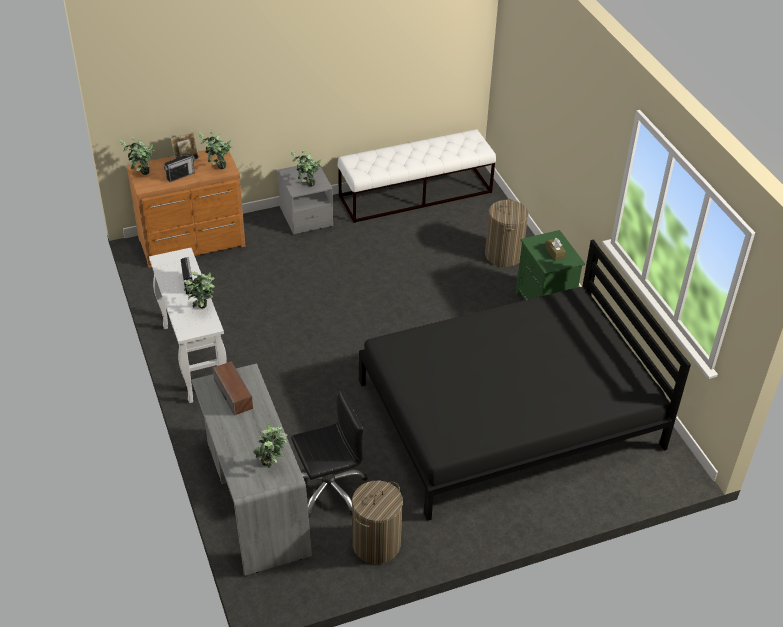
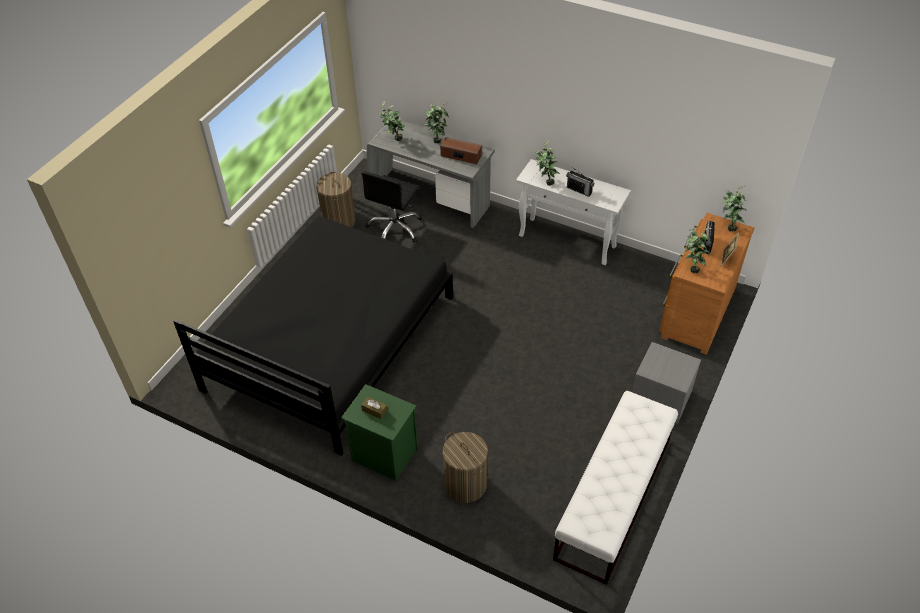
camera: 140 degrees right, 5 degrees up
potted plant [291,150,323,187] -> potted plant moved to [425,103,449,143]

